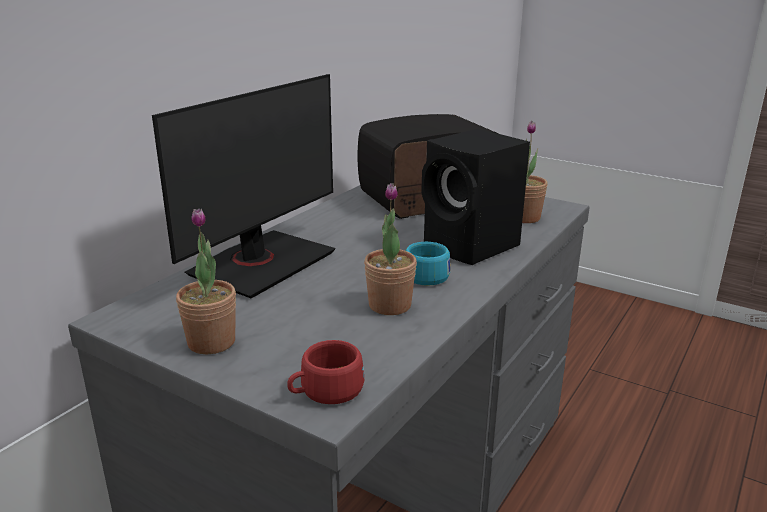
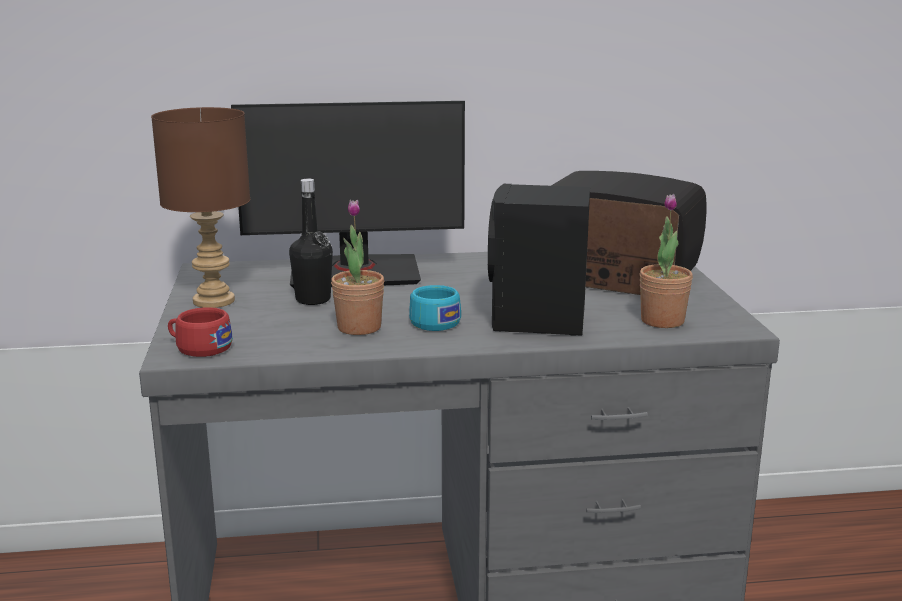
camera: 50 degrees right, 5 degrees down
potted plant [176,208,236,354] -> brown table lamp [151,107,250,308]
none -> black bottle [289,179,333,305]

